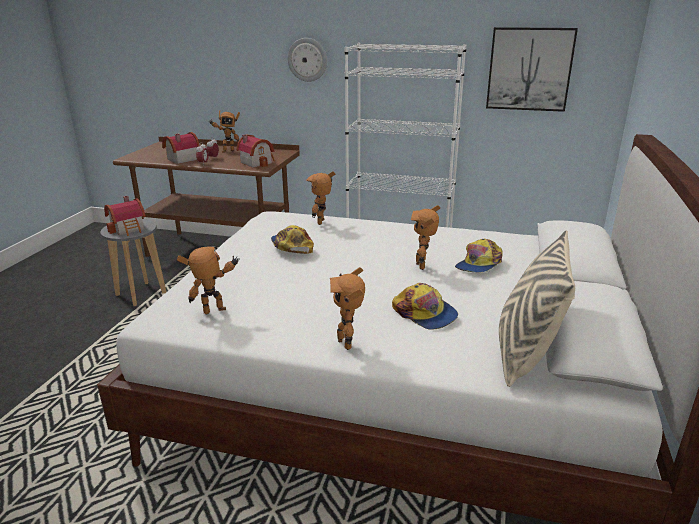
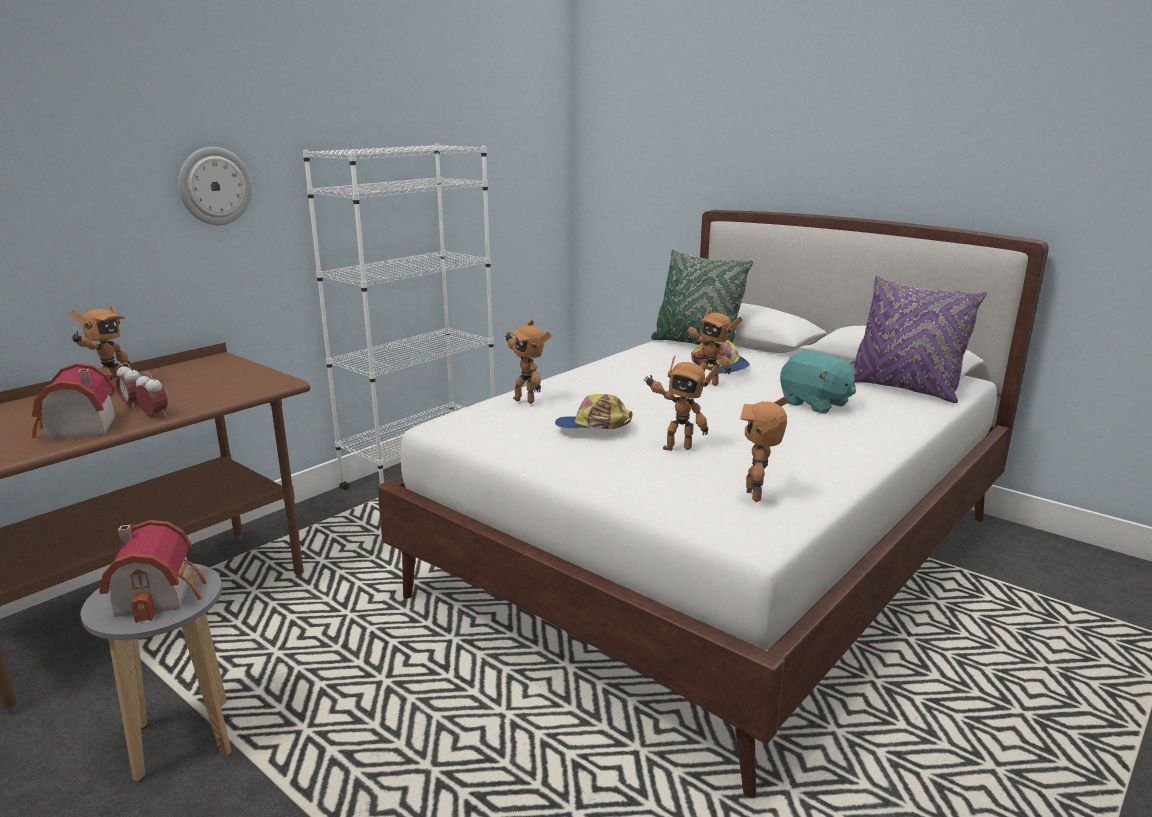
camera: 65 degrees left, 5 degrees down
toy house [236,134,275,167] -> none
toy robot [330,267,365,350] -> toy robot moved to [644,356,719,451]
cap [392,283,458,330] -> turquoise plush toy [780,350,856,414]
picture [486,27,578,112] -> none
beige pillow [499,230,575,387] -> purple pillow [854,276,987,403]
none -> green pillow [651,249,753,345]

